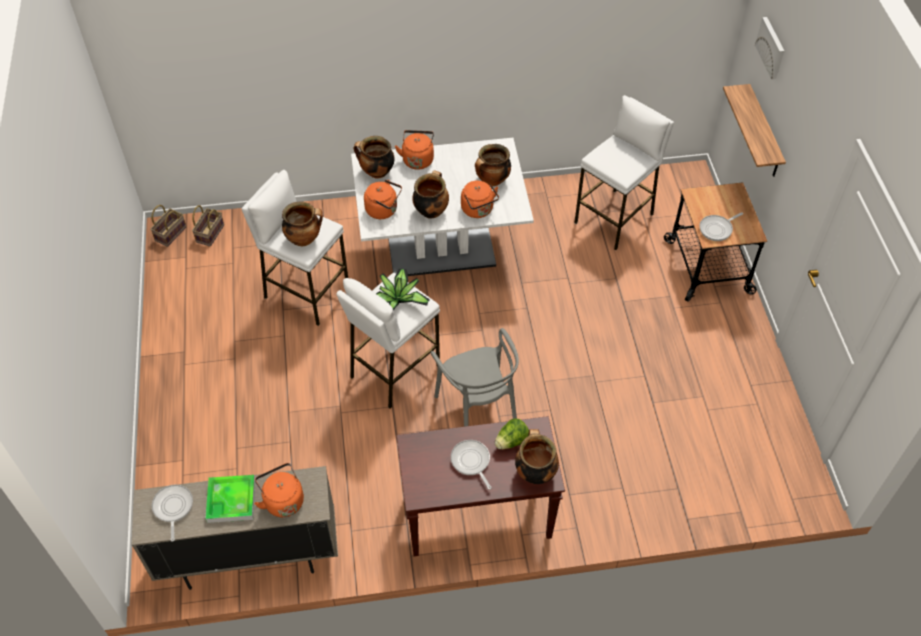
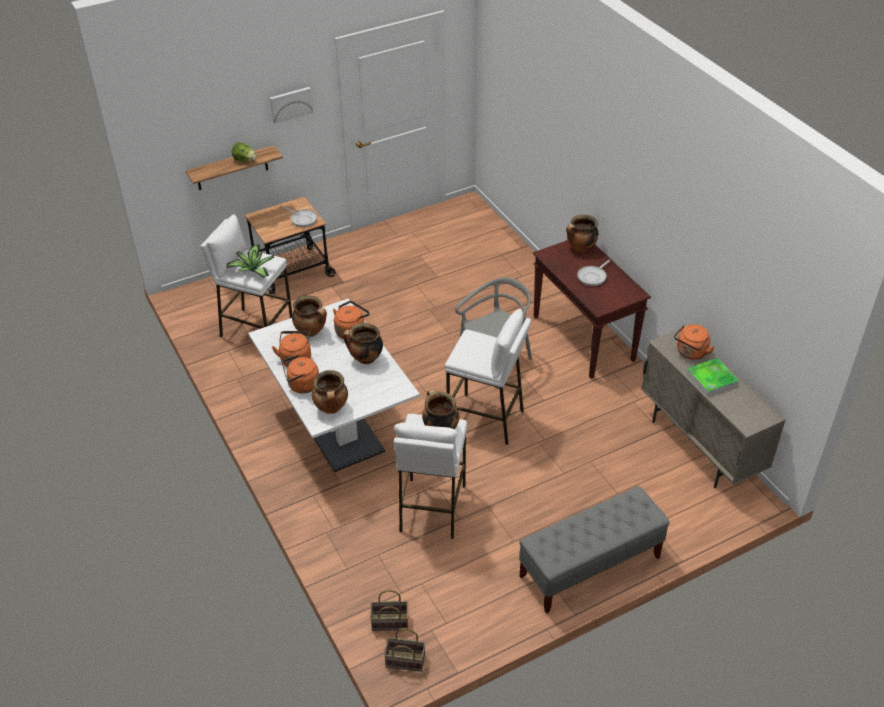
camera: 110 degrees left, 10 degrees down
frying pan [152,485,193,541] -> none
orange kettle [364,180,402,219] -> orange kettle moved to [272,331,311,367]
potted plant [376,268,430,310] -> potted plant moved to [227,245,274,278]
lettuce [495,419,529,449] -> lettuce moved to [232,142,257,162]
picture [755,17,784,79] -> picture moved to [270,87,313,124]
none -> grey bench [519,486,669,614]

